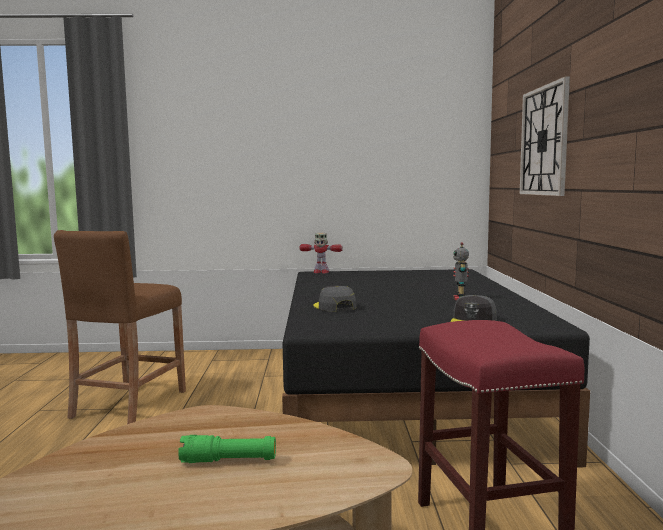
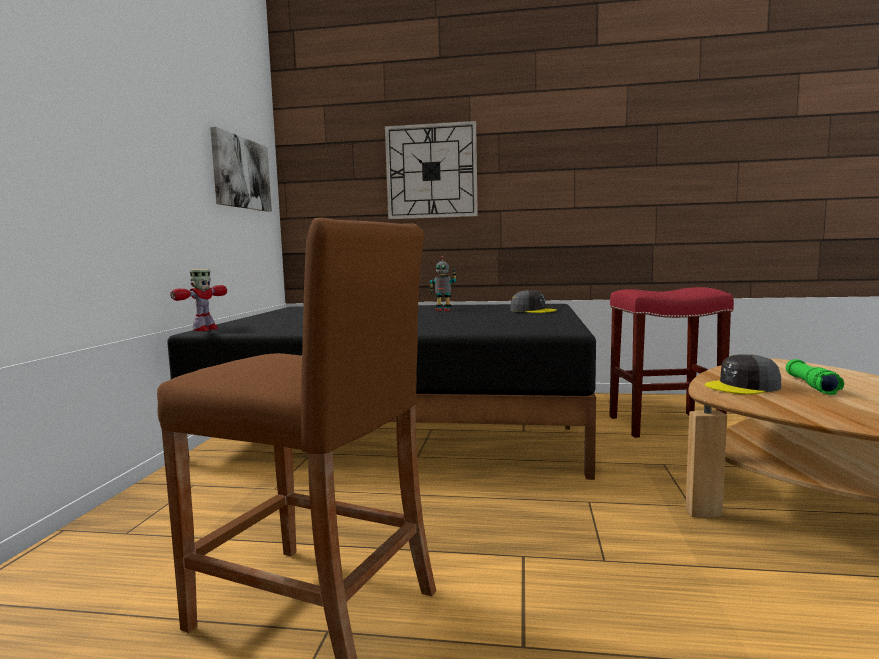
camera: 80 degrees left, 0 degrees up
grey cap [313,286,357,312] -> grey cap moved to [705,354,781,395]
none -> picture [210,127,272,212]

